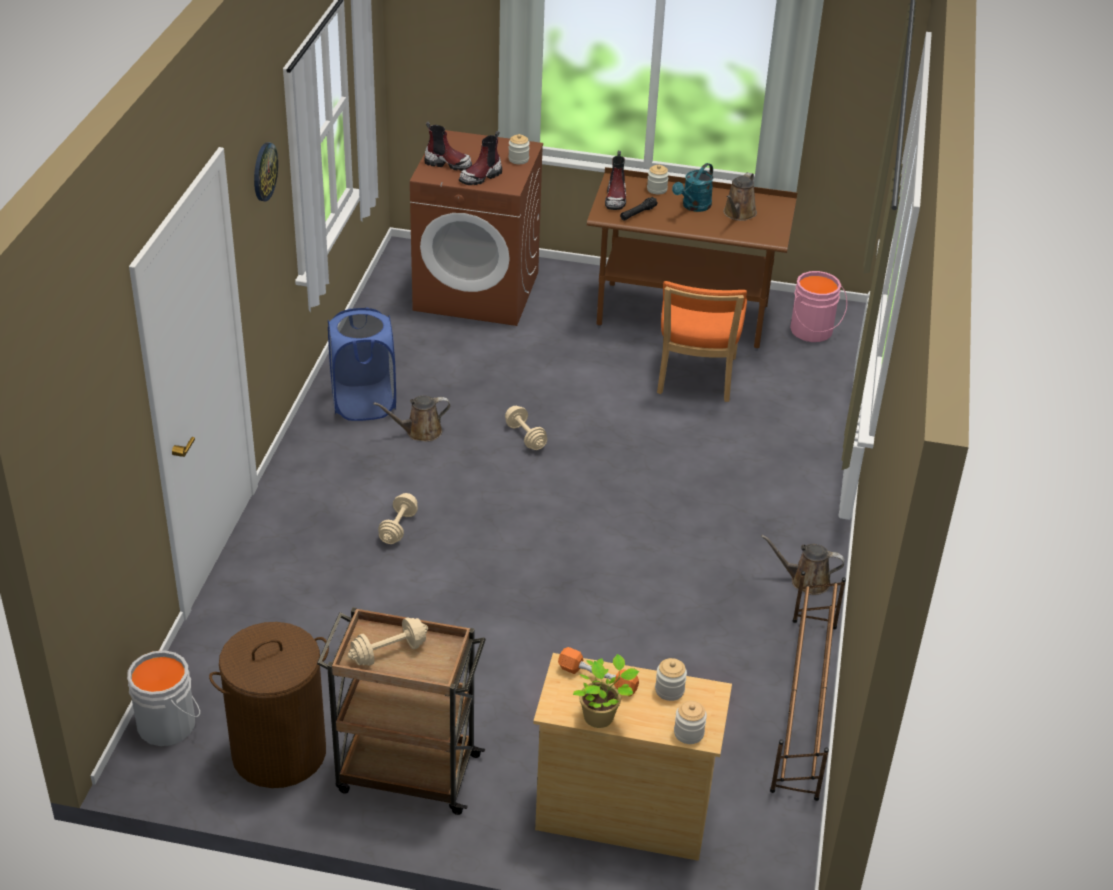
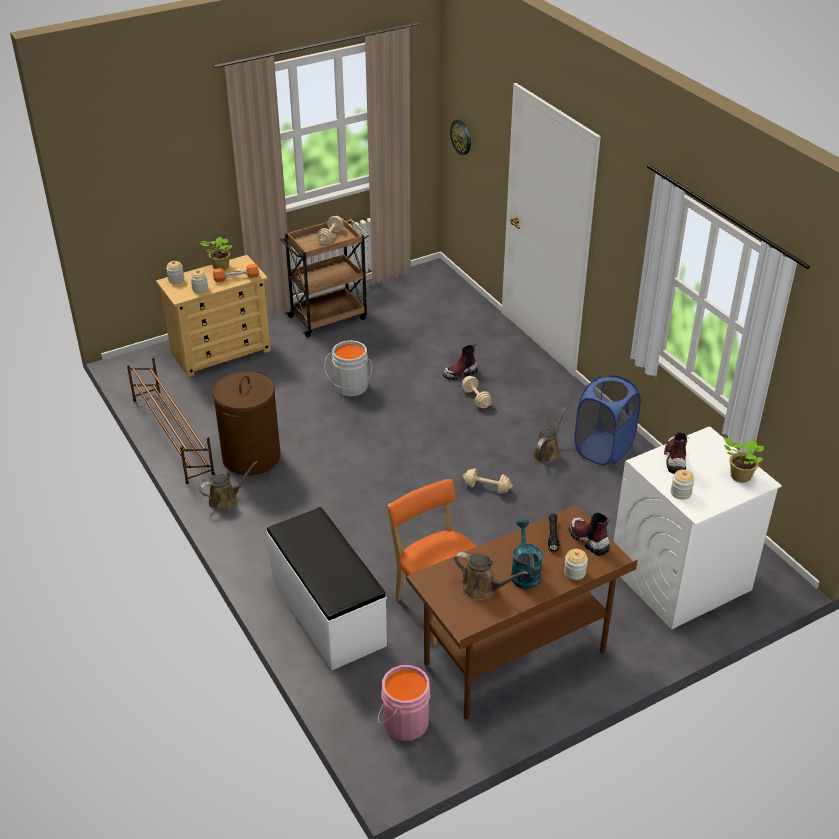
camera: 140 degrees right, 0 degrees up
grey bucket [127,650,200,746] -> grey bucket moved to [324,340,372,396]
brown laundry basket [209,622,329,788] -> brown laundry basket moved to [213,371,281,475]
wall clock [254,142,278,202] -> wall clock moved to [450,120,471,155]
brown washing machine [410,130,543,326] -> white washing machine [614,426,782,629]
boot [424,122,472,171] -> boot moved to [443,343,478,380]
brown watering can [723,172,757,221] -> brown watering can turned 135 degrees clockwise [454,552,528,600]
none -> white bench [267,507,387,670]
none -> potted plant [724,438,764,483]

